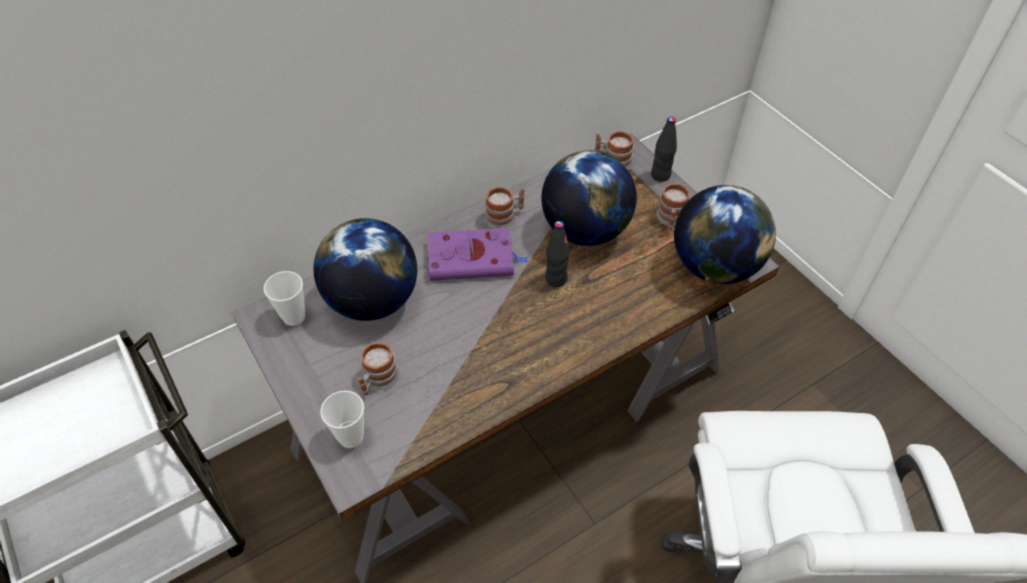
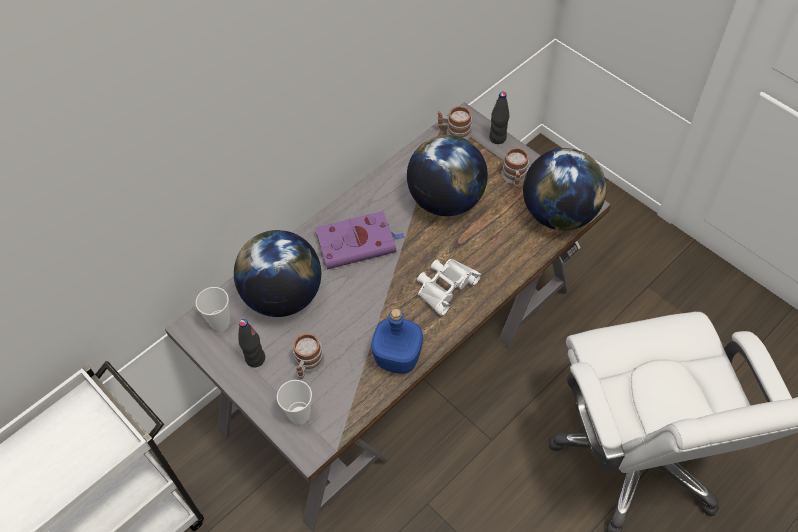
camera: 10 degrees left, 5 degrees up
mug [485,187,525,229] -> none
black bottle [545,221,570,287] -> black bottle moved to [239,319,265,367]
none -> blue bottle [371,309,423,374]
none -> white binoculars [417,259,481,316]

